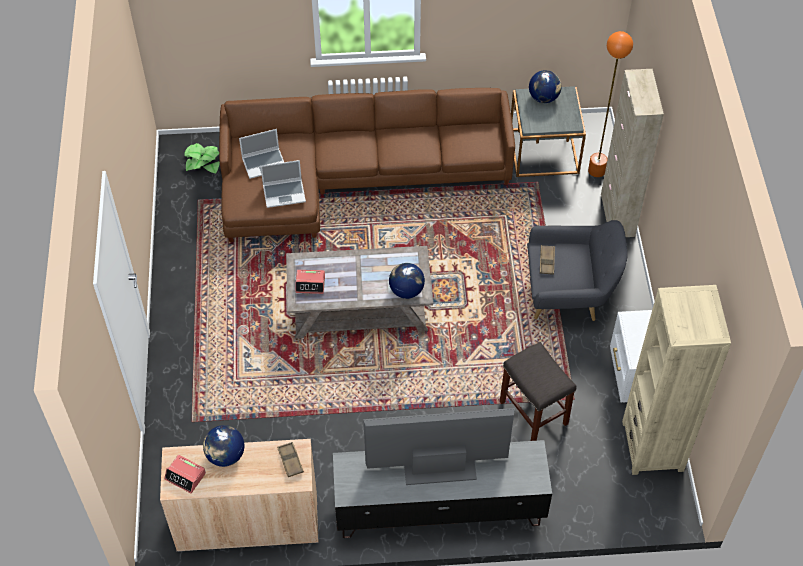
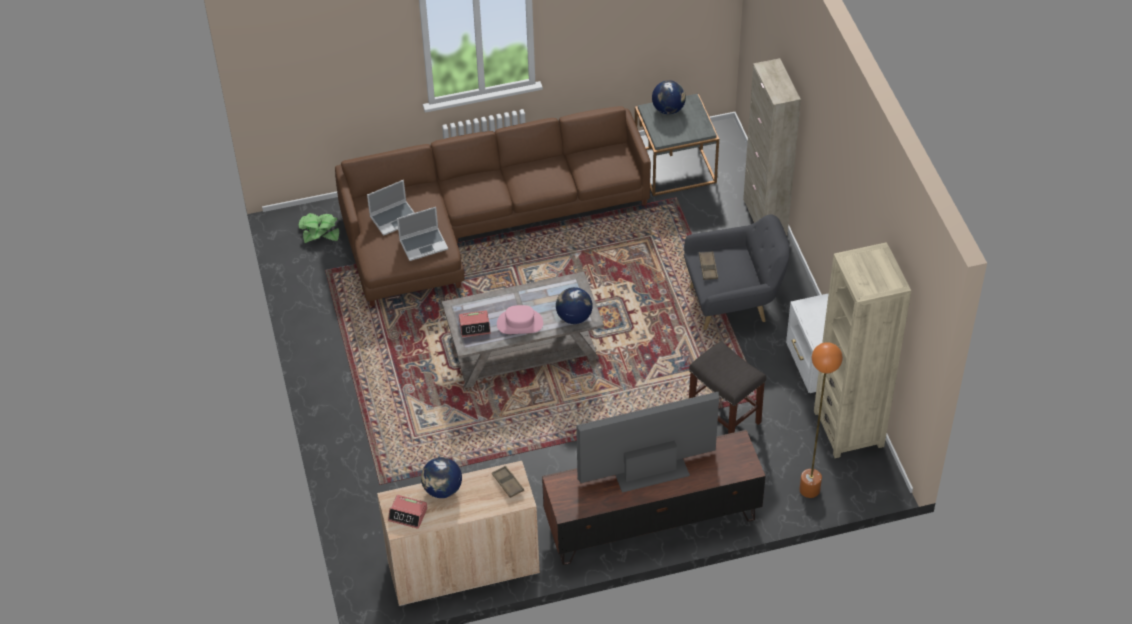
camera: 10 degrees left, 5 degrees down
grey tv stand [333,440,552,538] -> brown tv stand [542,430,766,565]
orange floor lamp [588,31,633,177] -> orange floor lamp moved to [799,342,843,498]
none -> pink hat [497,305,543,334]

